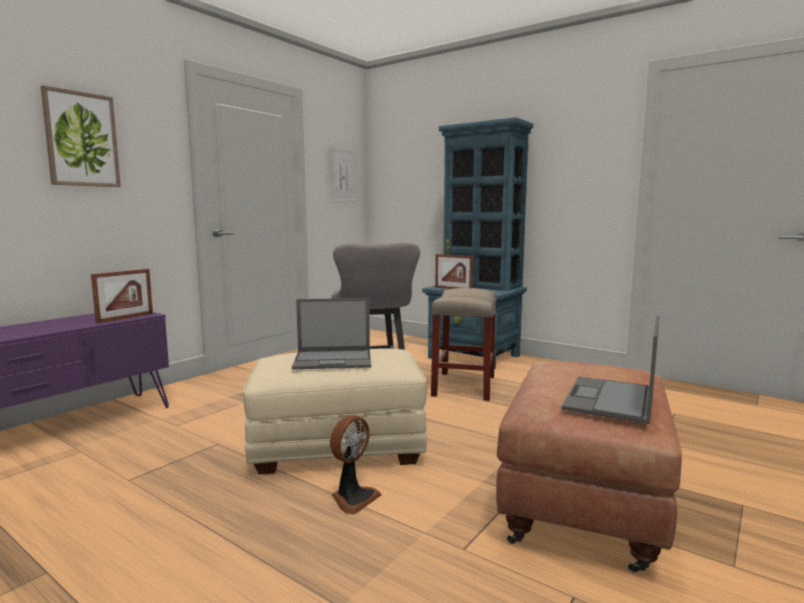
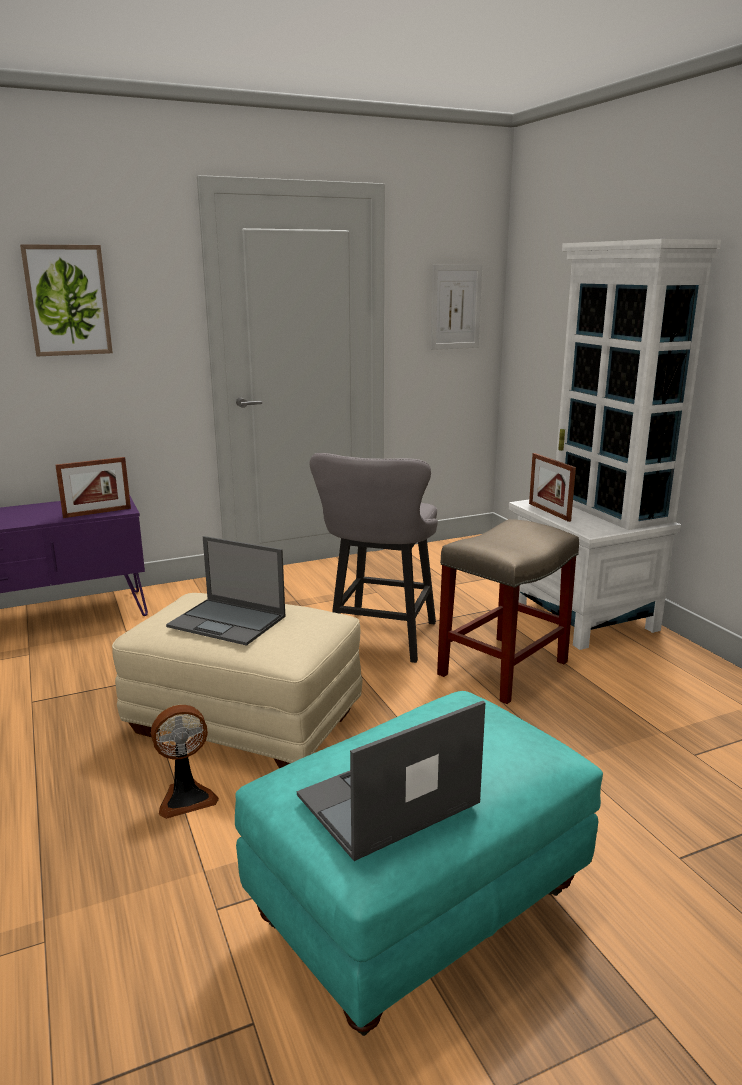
camera: 30 degrees right, 10 degrees up
blue cabinet [422,117,533,369] -> white cabinet [509,239,721,650]
brown ottoman [496,361,682,573] -> turquoise ottoman [235,691,603,1036]

